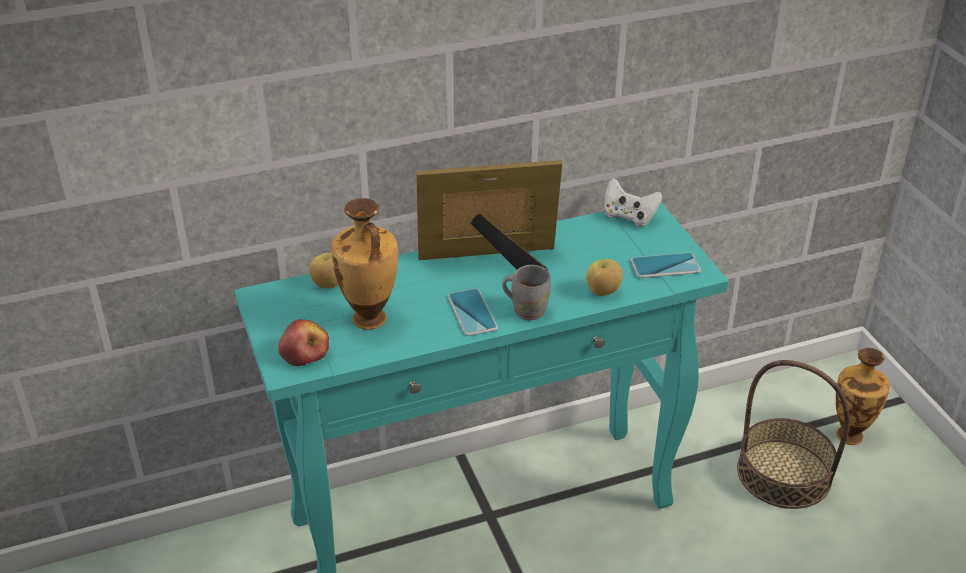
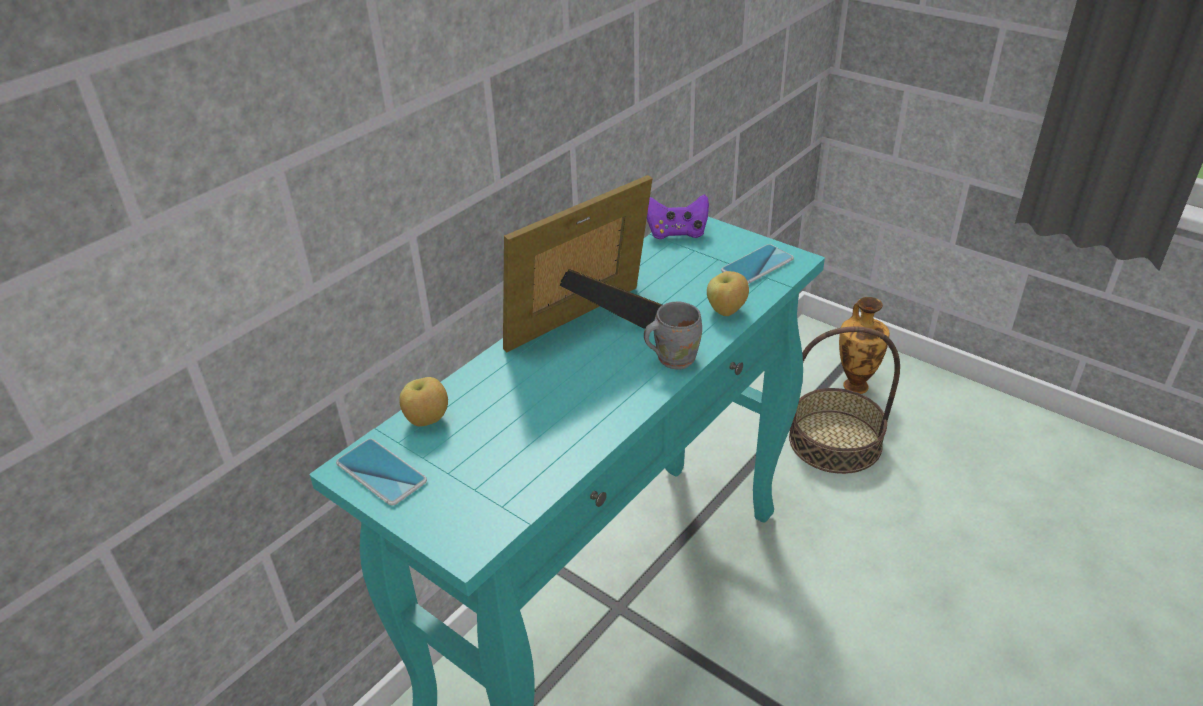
camera: 30 degrees left, 0 degrees up
apple [278,319,329,366] -> none
vase [331,198,398,330] -> none
phone [448,288,498,336] -> phone moved to [336,439,427,505]
white game controller [604,178,663,227] -> purple game controller [647,194,709,239]

